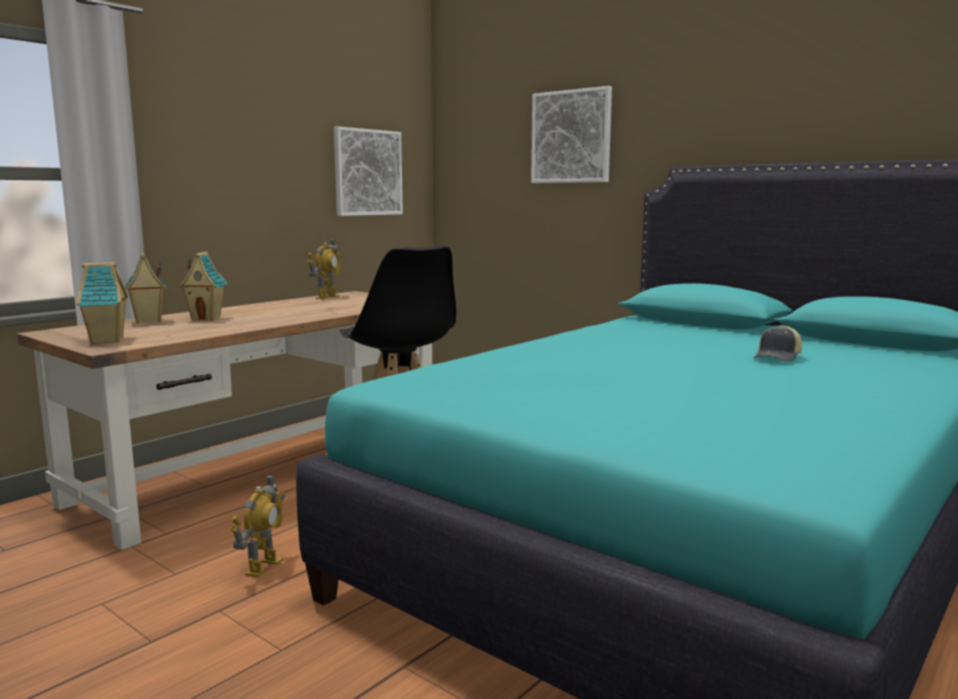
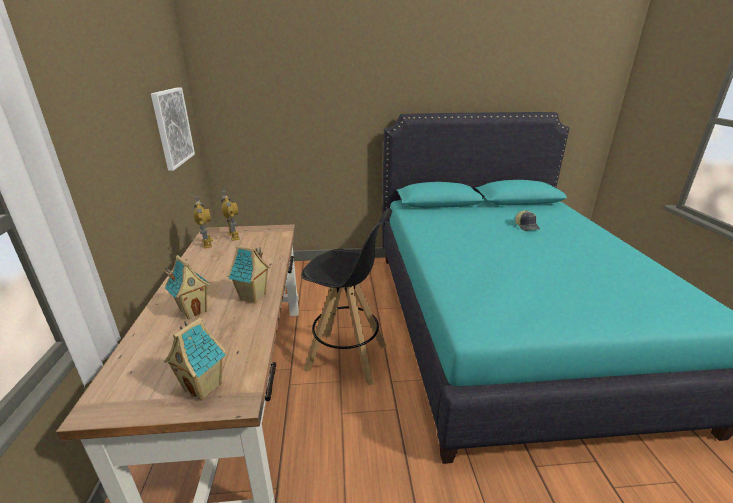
camera: 45 degrees left, 15 degrees up
toy house [124,253,168,324] -> toy house moved to [228,245,270,303]
toy robot [230,474,285,577] -> toy robot moved to [221,190,240,241]
picture [531,86,612,183] -> none

